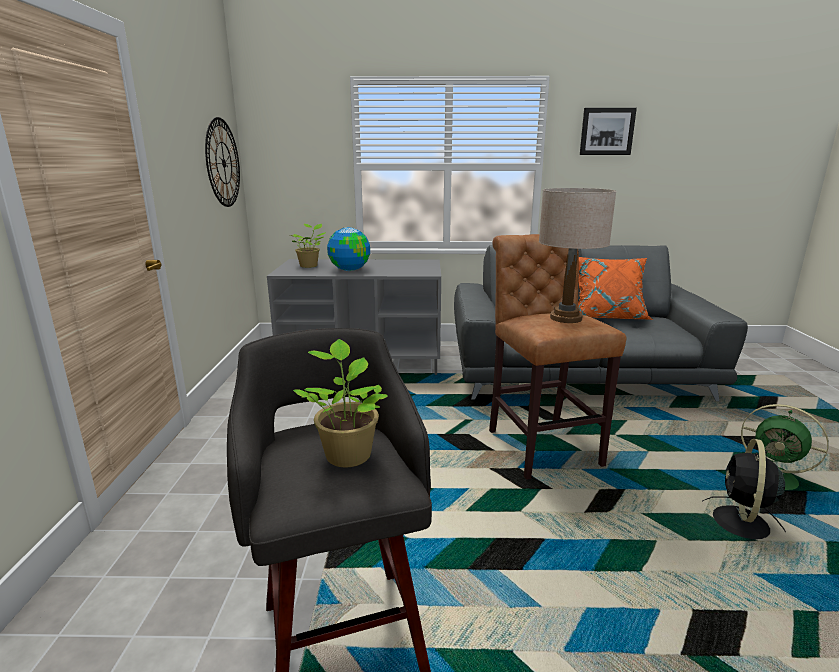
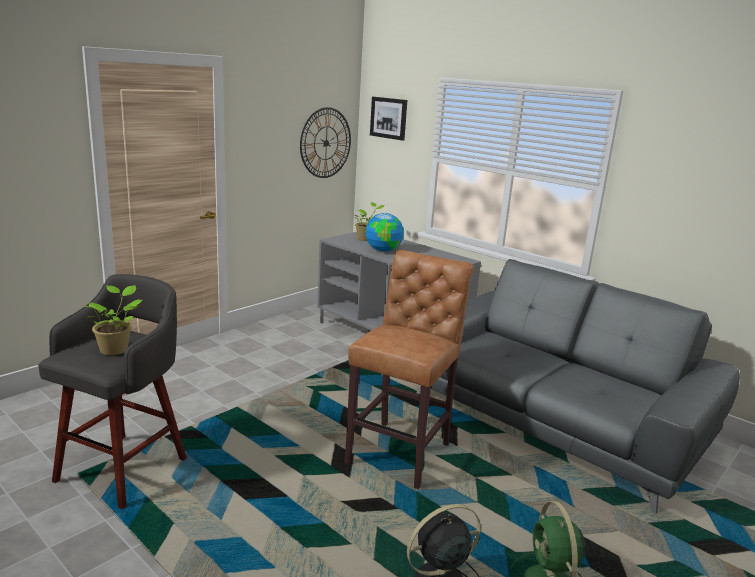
camera: 40 degrees right, 0 degrees up
beige table lamp [539,188,616,323] -> none
orange pillow [578,257,653,320] -> none
picture [580,108,637,155] -> picture moved to [370,97,407,141]

